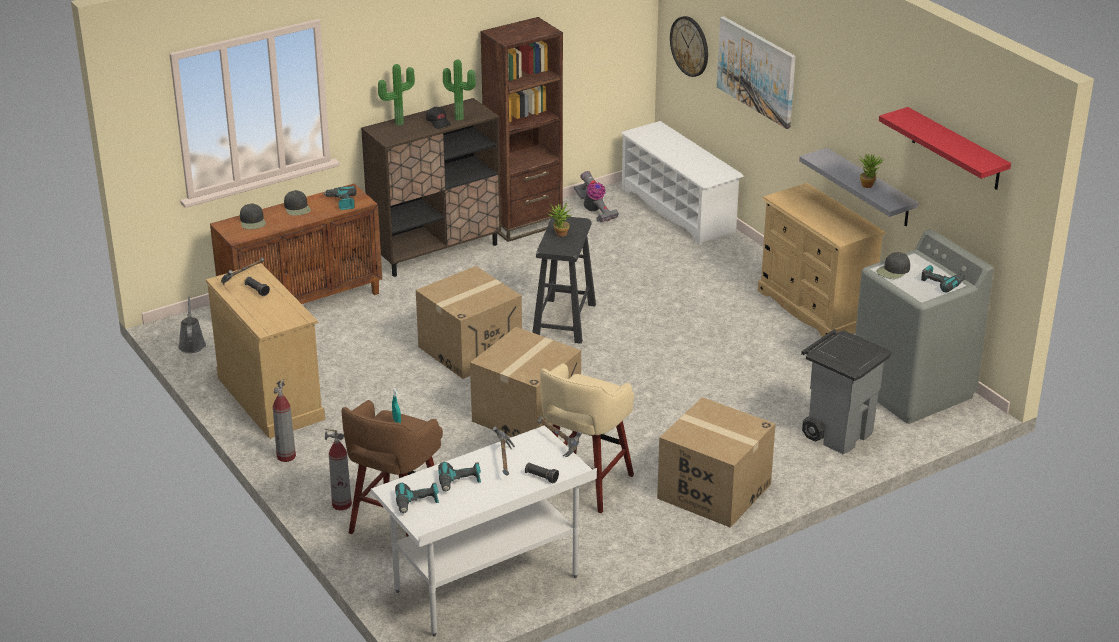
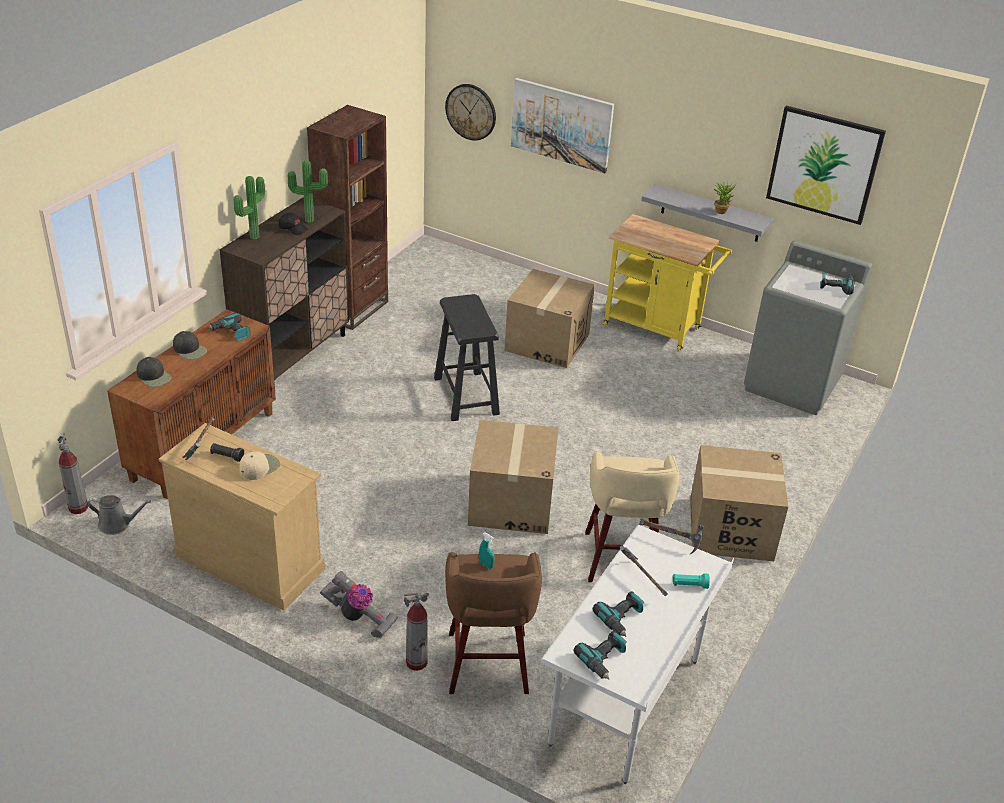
camera: 30 degrees left, 5 degrees up
grey watering can [178,296,206,353] -> grey watering can turned 135 degrees clockwise [87,495,151,535]
fire extinguisher [273,378,296,462] -> fire extinguisher moved to [57,433,88,514]
cardboard box [416,266,522,379] -> cardboard box moved to [504,269,595,368]
black flashlight [525,462,559,483] -> turquoise flashlight [673,573,710,589]
potted plant [548,202,572,237] -> none
vacuum cleaner [574,171,619,222] -> vacuum cleaner moved to [320,571,398,638]
white shoe rack [621,121,744,245] -> none
beige dresser [758,183,885,340] -> yellow cart [604,214,732,352]
grey trash can [801,329,892,454] -> none
black cap [876,252,910,279] -> none
red shelf [879,107,1011,190] -> picture [766,106,886,225]
none -> beige cap [239,451,280,480]

